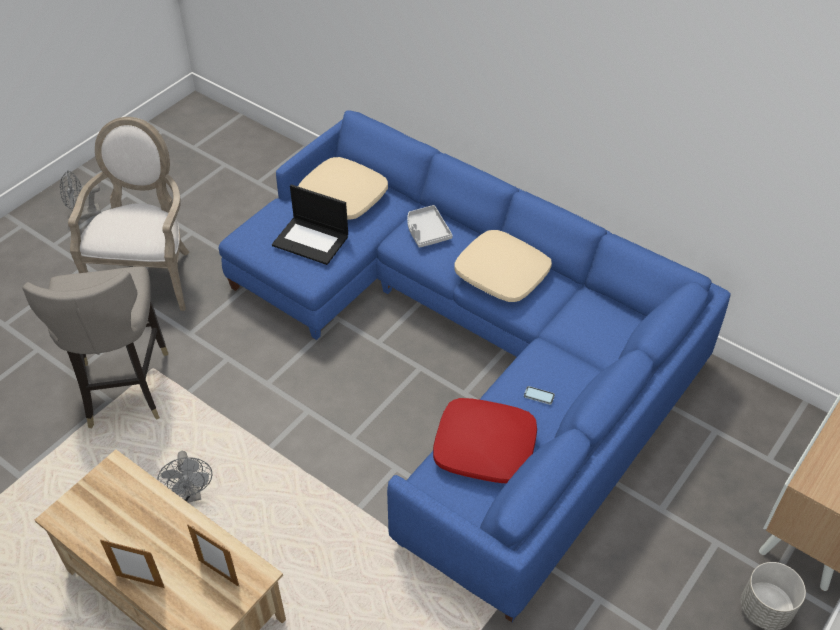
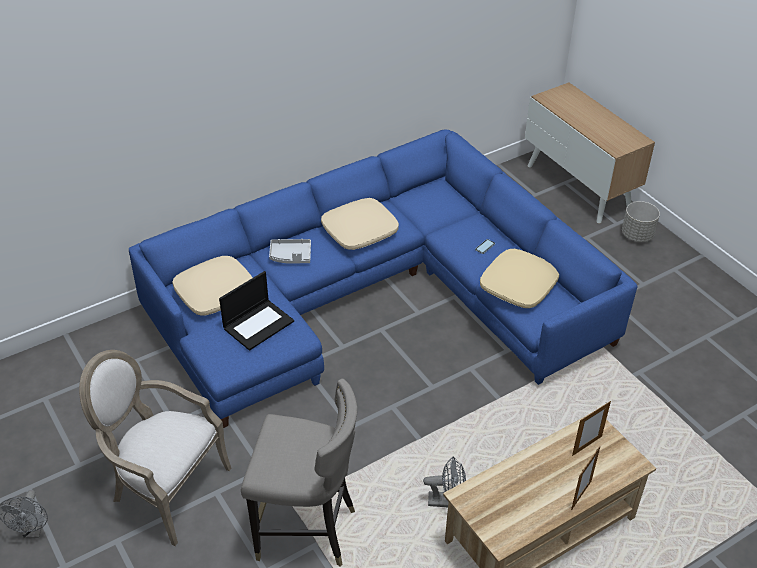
camera: 70 degrees left, 5 degrees down
red pillow [433,398,537,483] -> beige pillow [480,249,559,308]

